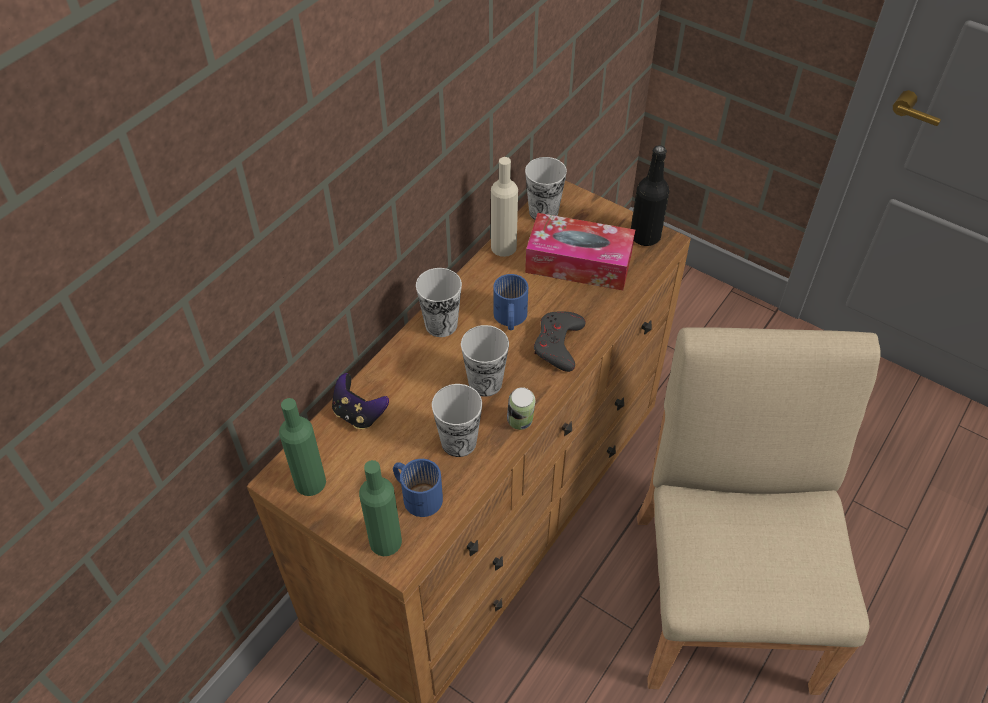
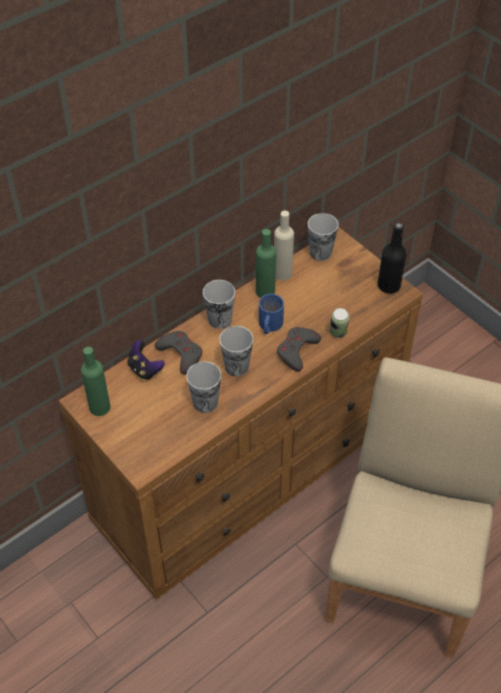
camera: 15 degrees right, 0 degrees up
green bottle [359,460,402,556] -> green bottle moved to [256,229,276,298]
blue mug [393,459,443,517] -> none
can [507,387,535,430] -> can moved to [330,308,349,338]
tissue box [525,213,635,290] -> none
none -> grey game controller [155,331,202,375]

